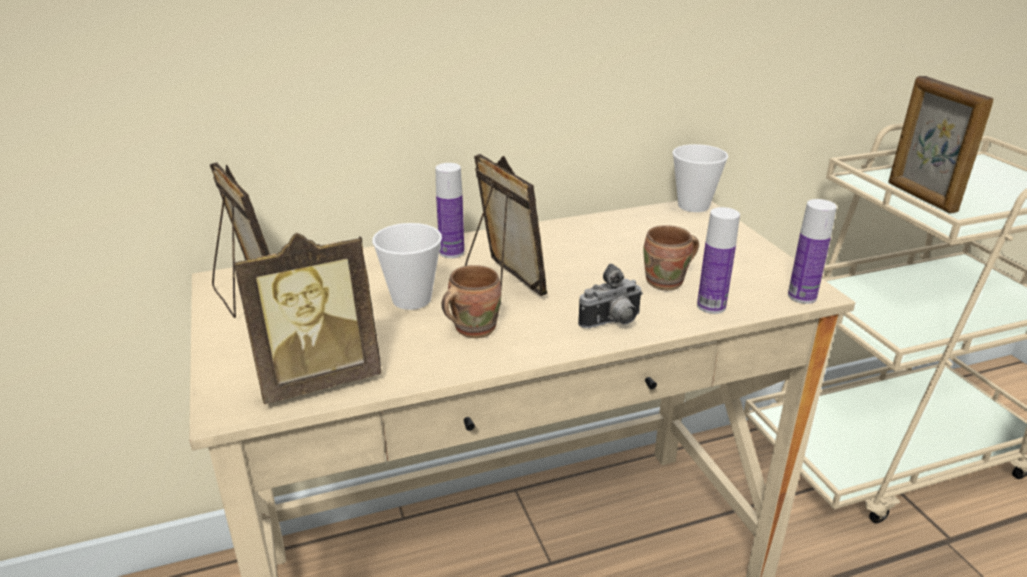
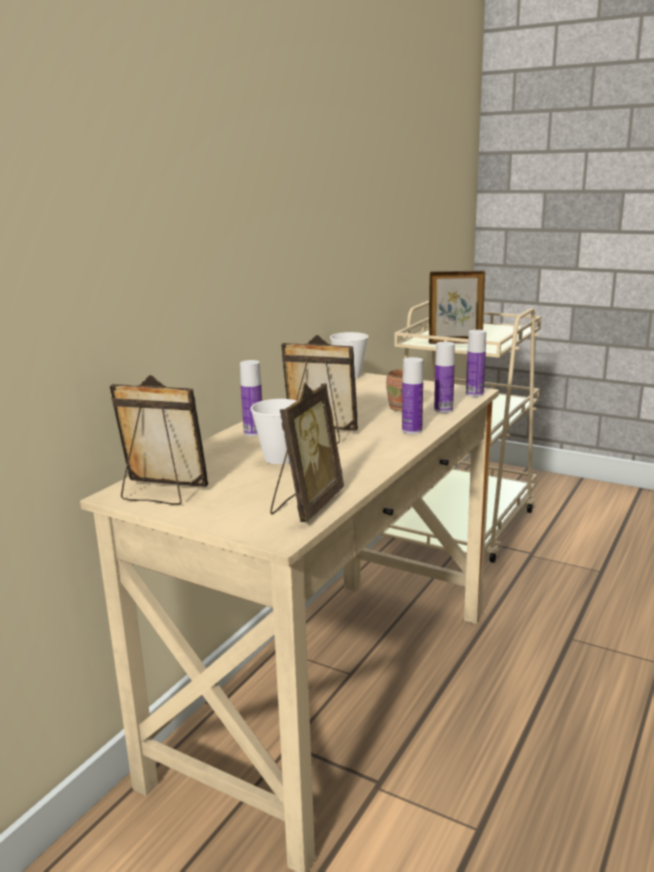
camera: 40 degrees left, 10 degrees down
brown mug [441,265,502,338] -> none
camera [578,263,643,328] -> bottle [402,357,423,434]
picture frame [888,76,994,213] -> picture frame turned 150 degrees clockwise [429,271,485,344]

